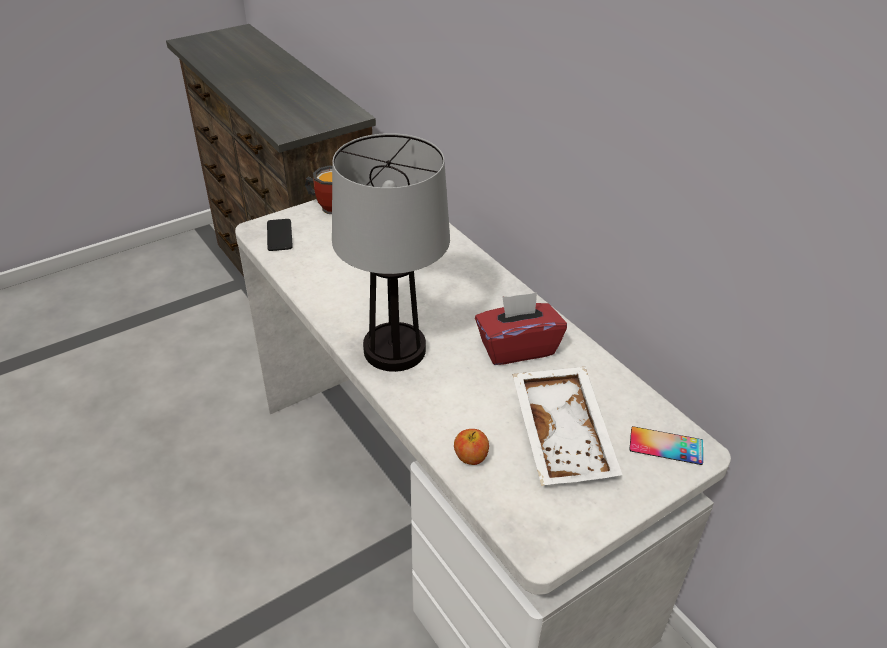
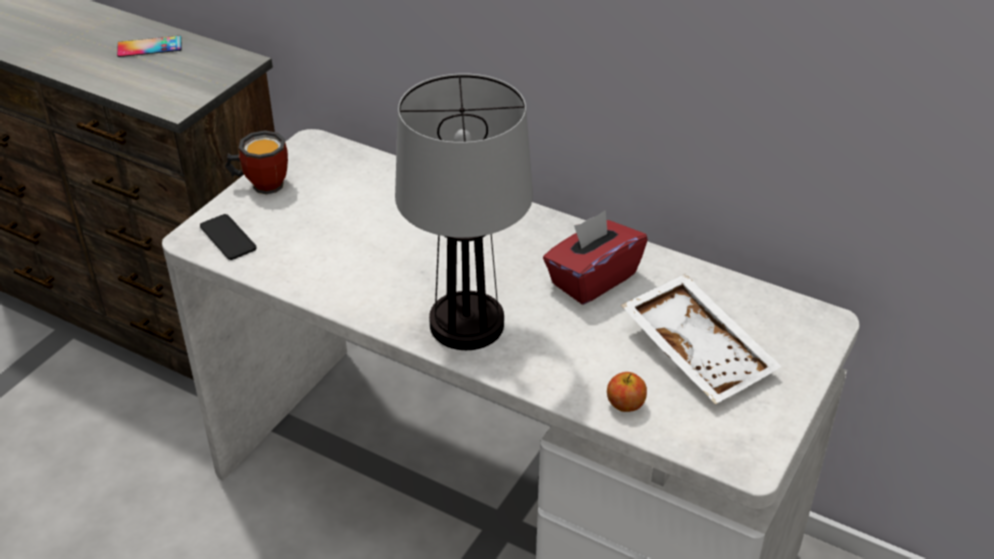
camera: 25 degrees left, 0 degrees up
phone [629,426,703,465] -> phone moved to [117,36,182,57]

